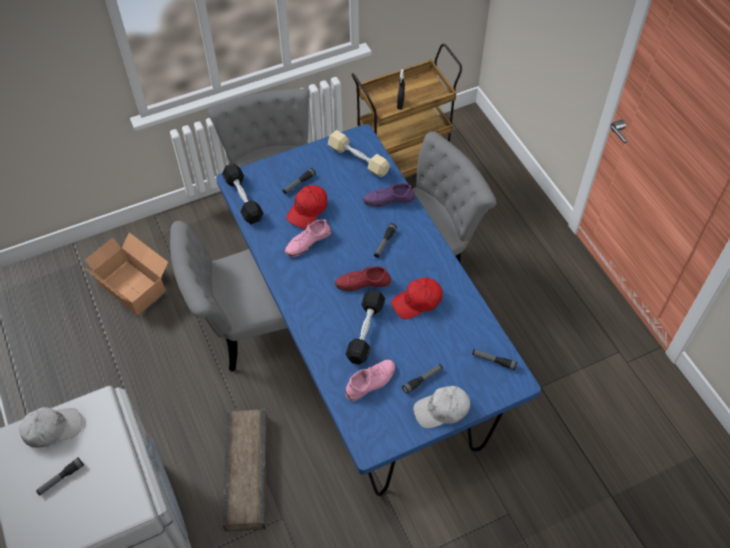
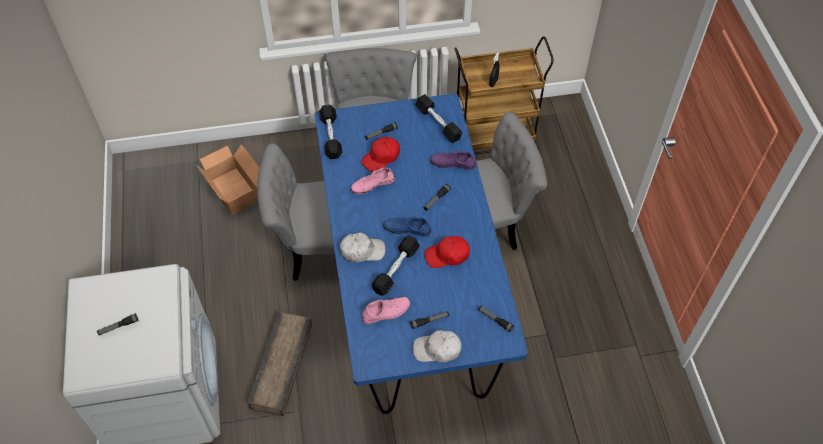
camera: 15 degrees right, 0 degrees up
white cap [19,407,82,448] -> white cap moved to [340,233,385,263]
beige dumbbell [328,130,390,177] -> black dumbbell [415,94,462,143]
red shoe [335,265,391,291] -> blue shoe [383,216,431,237]

